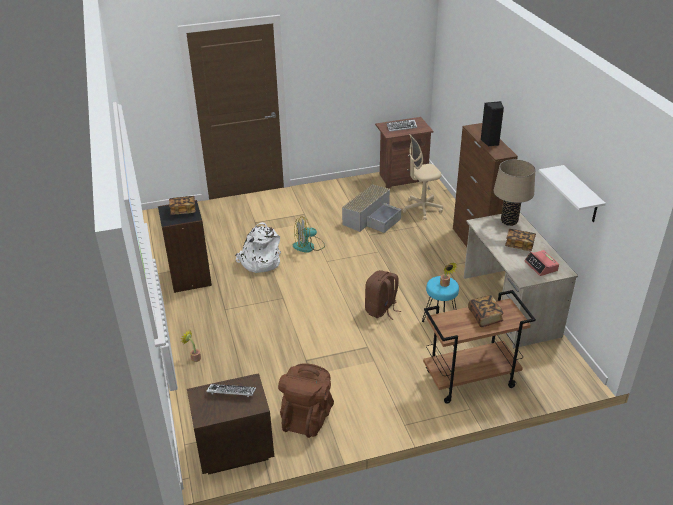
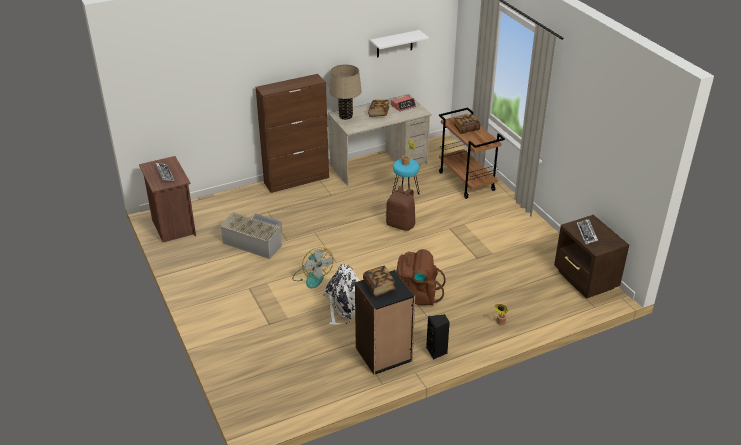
camera: 100 degrees left, 0 degrees up
brown backpack [278,363,334,438] -> brown backpack moved to [396,249,446,305]
beige office chair [402,134,443,220] -> none
black speaker [480,101,504,147] -> black speaker moved to [426,314,450,360]

